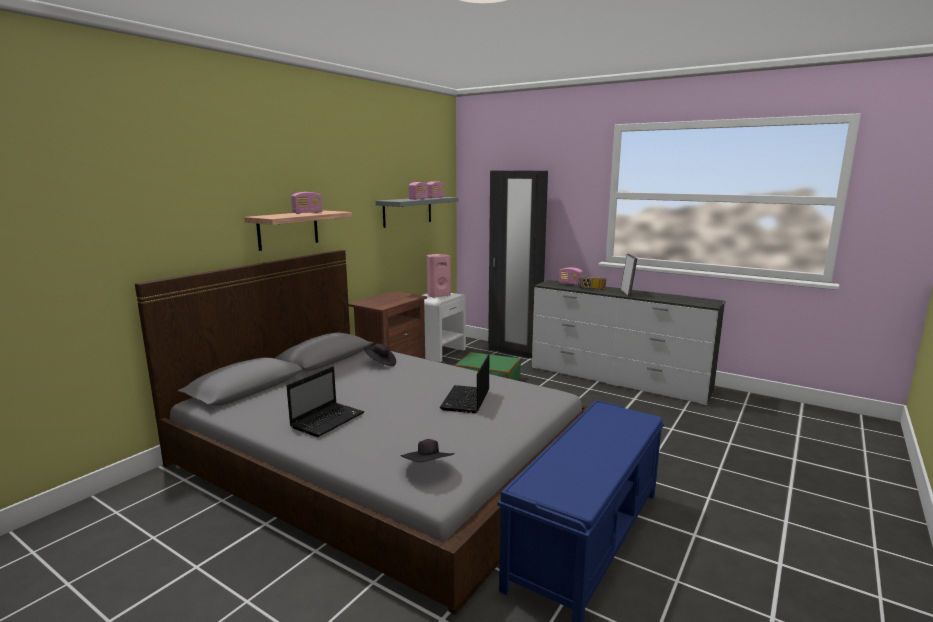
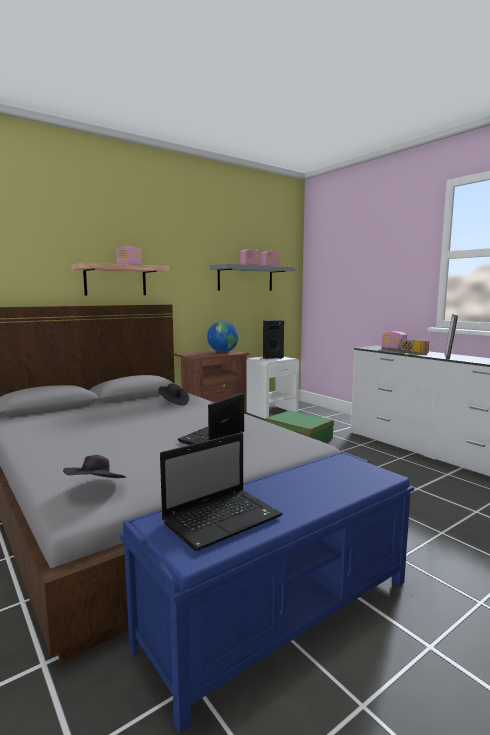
camera: 20 degrees right, 5 degrees down
laptop [287,366,364,437] -> laptop moved to [160,433,283,551]
pink speaker [427,254,451,298] -> black speaker [263,320,284,359]
black wardrobe [488,171,548,359] -> none
none -> globe [207,321,239,352]

